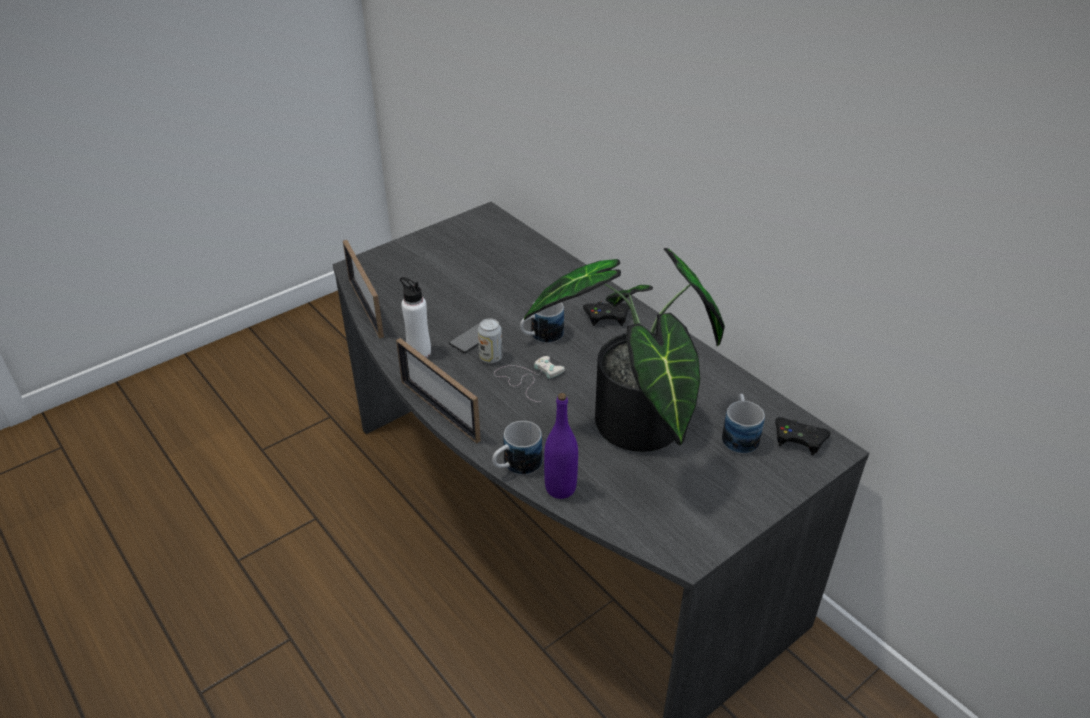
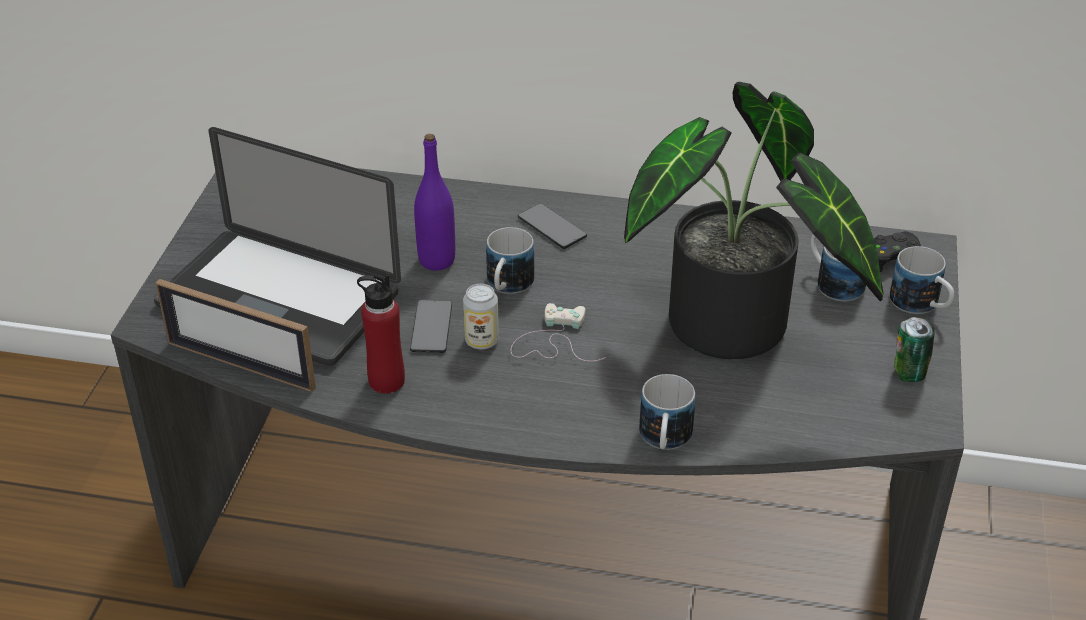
camera: 40 degrees left, 0 degrees up
picture frame [396,338,481,443] -> none
white bottle [400,277,431,358] -> red bottle [357,273,405,394]
purple bottle [544,393,578,499] -> purple bottle moved to [414,134,455,271]
black game controller [583,301,629,326] -> phone [518,203,587,249]
none -> laptop [154,127,401,366]
none -> mug [890,246,954,314]
none -> can [894,317,934,382]

